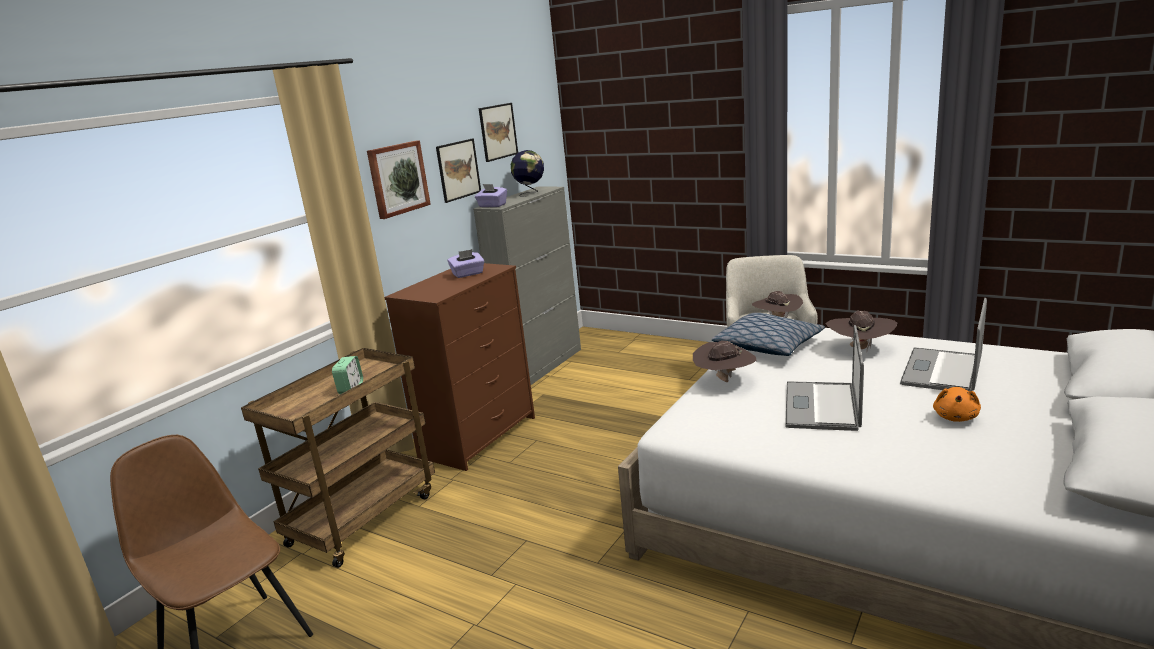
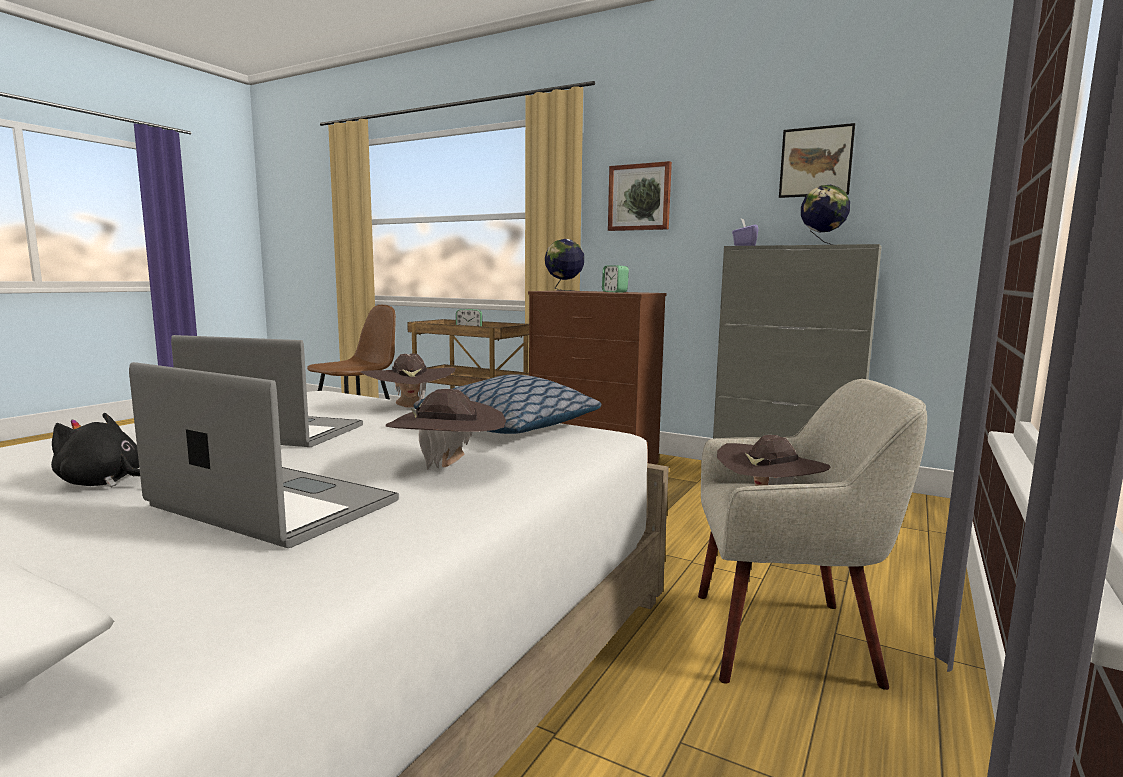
camera: 85 degrees right, 10 degrees down
picture [436,139,481,203] -> none
purple tissue box [447,249,485,278] -> alarm clock [602,265,629,292]
orange plush toy [933,387,981,422] -> black plush toy [51,413,140,487]
none -> globe [545,239,584,291]

